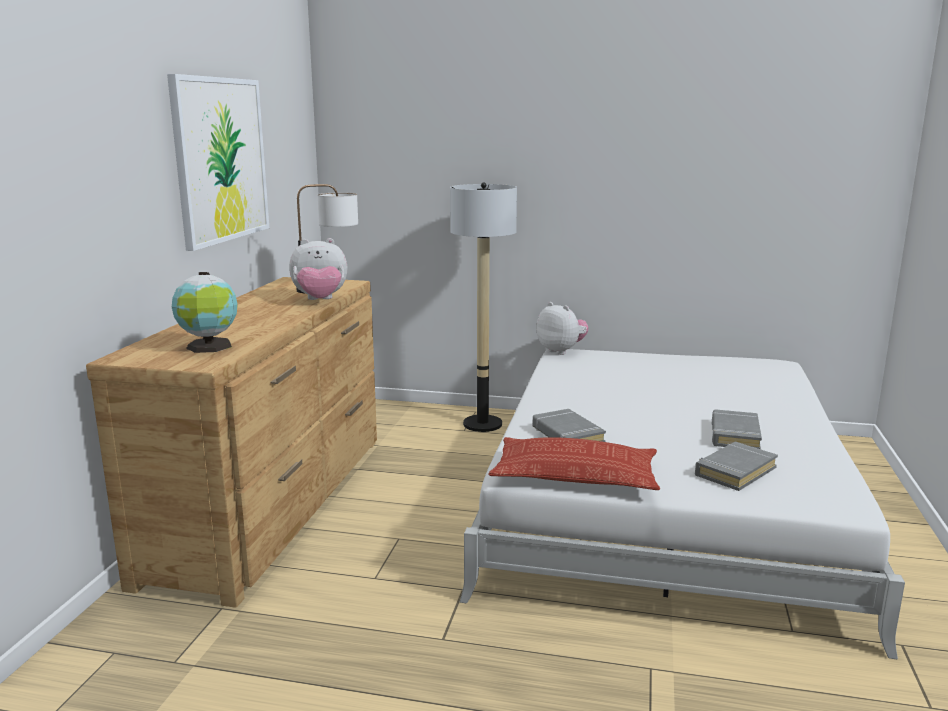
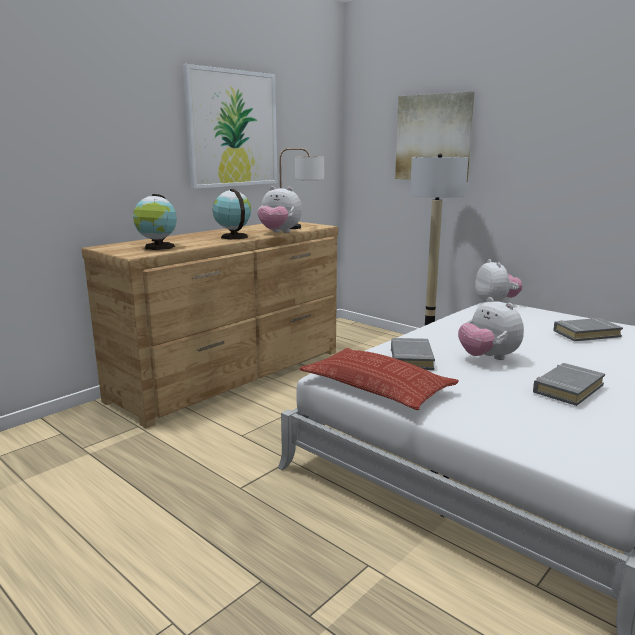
camera: 30 degrees right, 0 degrees up
grey book [695,442,778,491] -> grey book moved to [553,318,623,341]
none -> globe [213,189,251,239]
none -> picture [395,91,474,182]
none -> plush toy [458,297,524,360]

